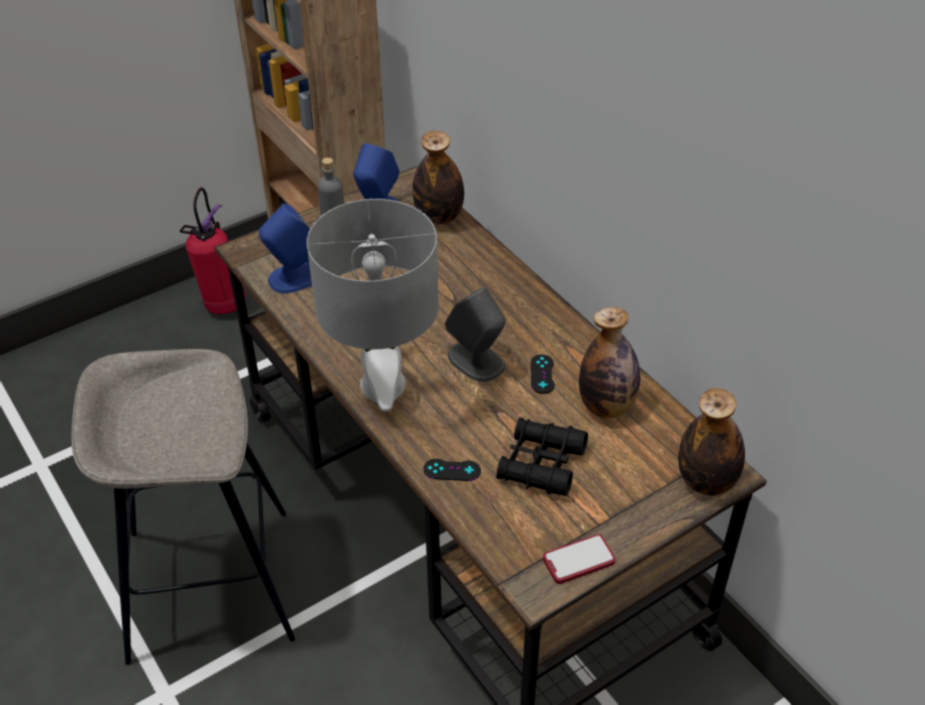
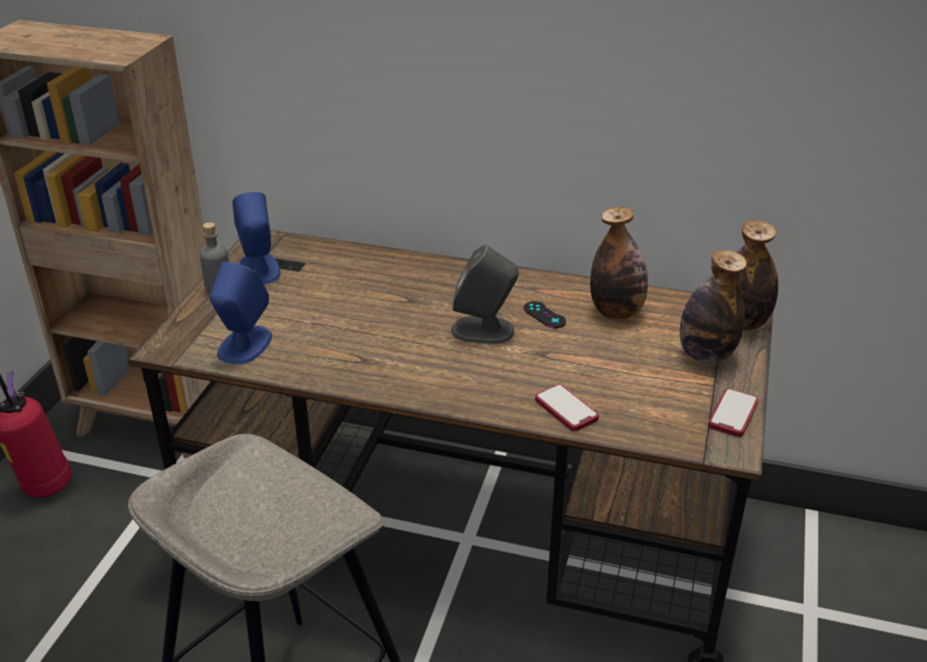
camera: 40 degrees left, 10 degrees down
grey table lamp [307,199,439,411] -> none
bottle [412,131,464,225] -> bottle moved to [680,250,747,364]
black game controller [423,459,481,481] -> phone [535,384,599,432]
black binoculars [497,417,588,496] -> none

